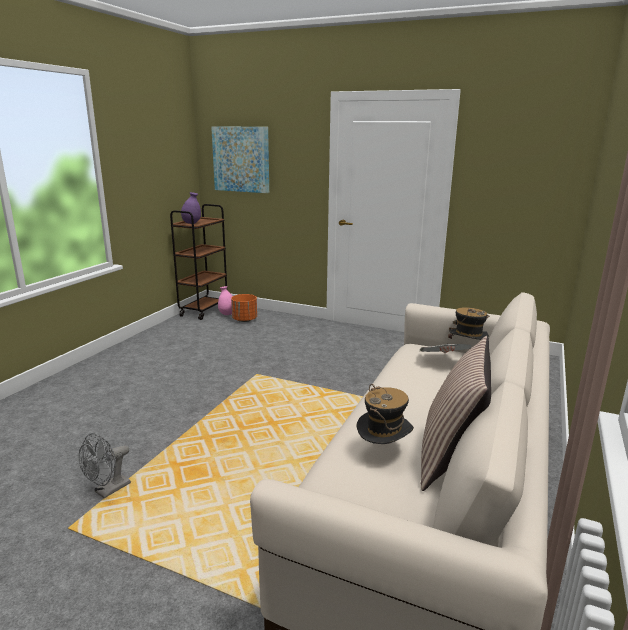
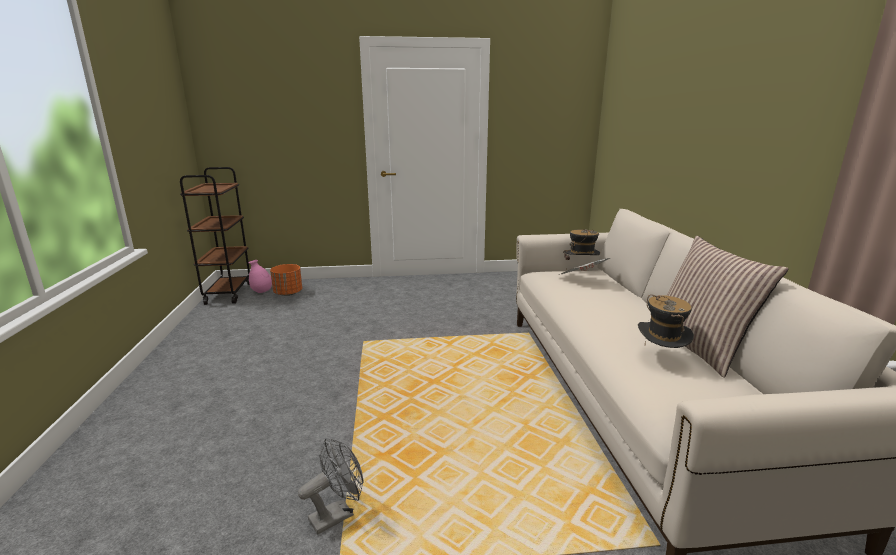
camera: 30 degrees left, 0 degrees up
grey fan [79,433,131,498] -> grey fan turned 135 degrees counterclockwise [298,438,364,535]
purple vase [181,192,201,224] -> none
picture [211,126,269,193] -> none

